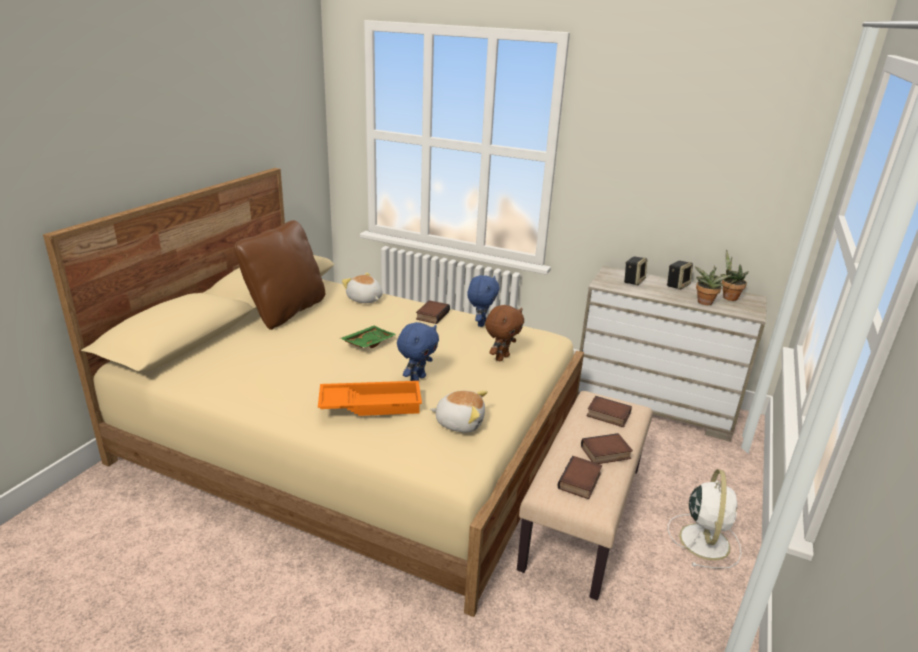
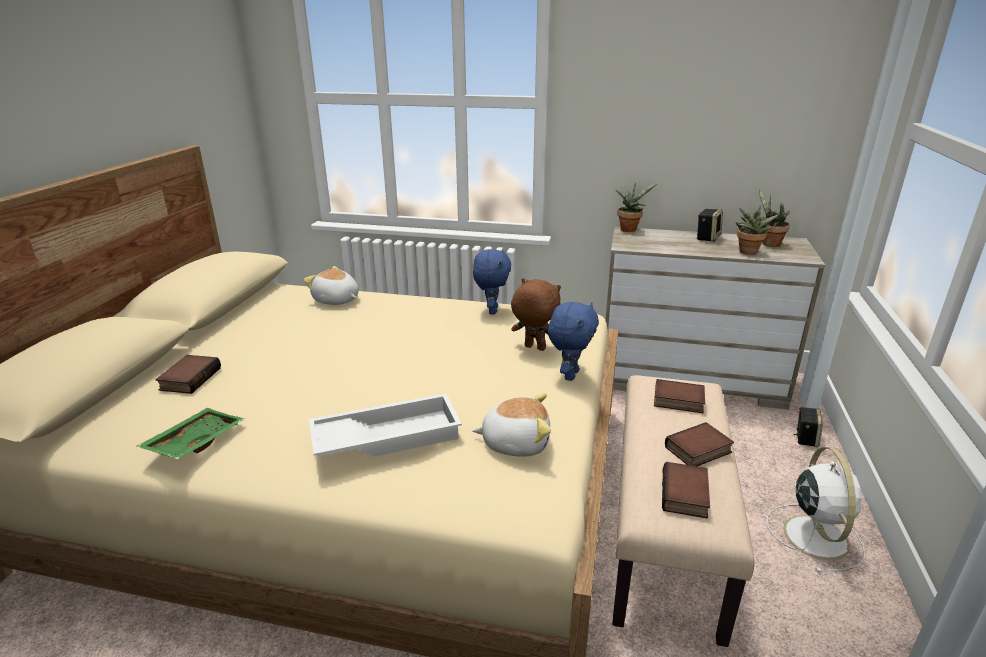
camera: 10 degrees left, 0 degrees up
brown pillow [234,220,325,330] -> none
orange tray [318,381,422,416] -> white tray [309,394,462,457]
green tray [340,326,397,348] -> green tray moved to [137,408,245,459]
blue plush toy [397,322,439,381] -> blue plush toy moved to [548,302,599,381]
book [416,300,450,324] -> book moved to [155,355,221,394]
brown plush toy [485,305,524,361] -> brown plush toy turned 90 degrees counterclockwise [511,278,561,351]
speaker [624,257,647,285] -> speaker moved to [793,407,823,447]
none -> potted plant [616,182,658,232]

